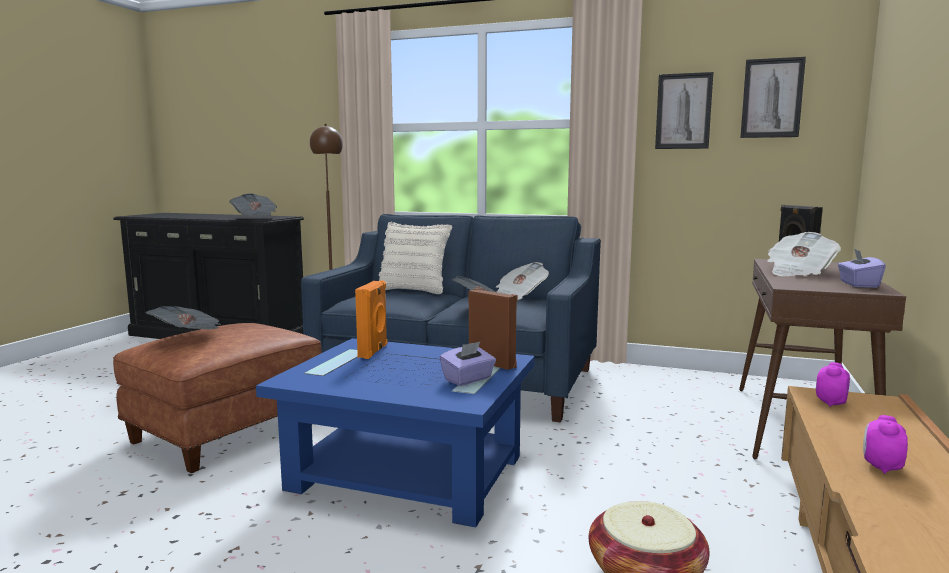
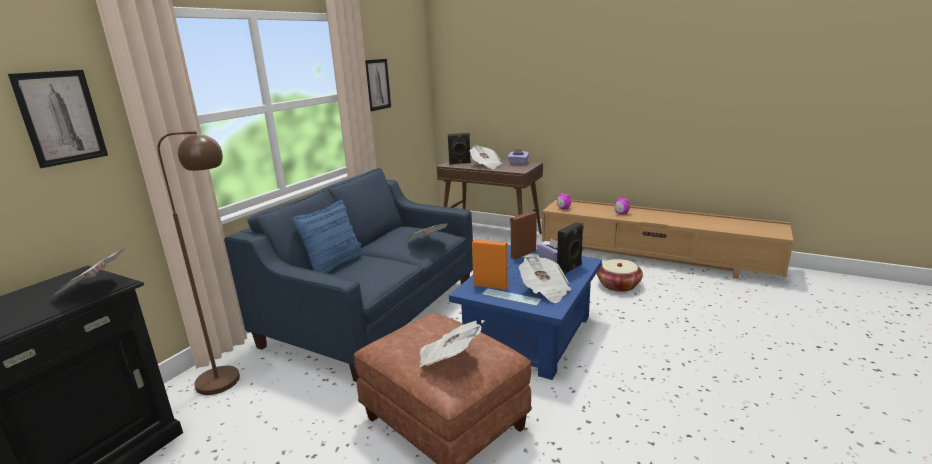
camera: 80 degrees left, 10 degrees up
beige pillow [379,222,452,294] -> blue pillow [293,200,364,274]
newspaper [496,262,549,300] -> newspaper moved to [519,255,571,303]
picture [740,57,806,138] -> picture moved to [8,70,108,168]
none -> black speaker [557,222,583,275]

